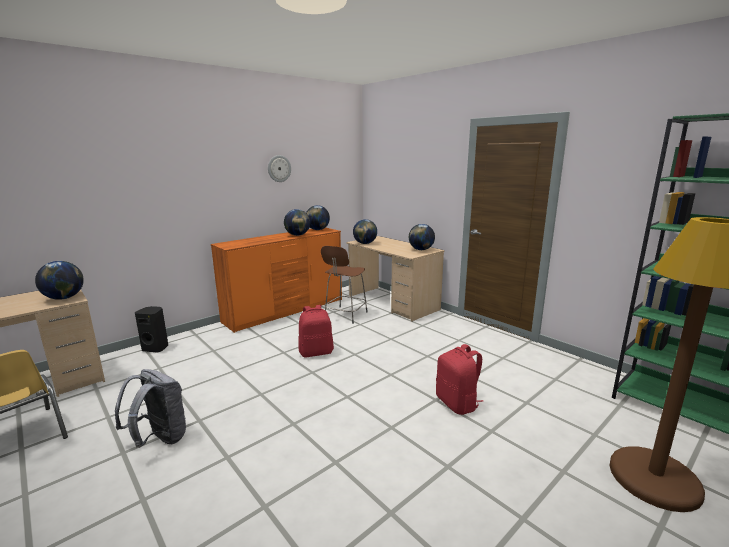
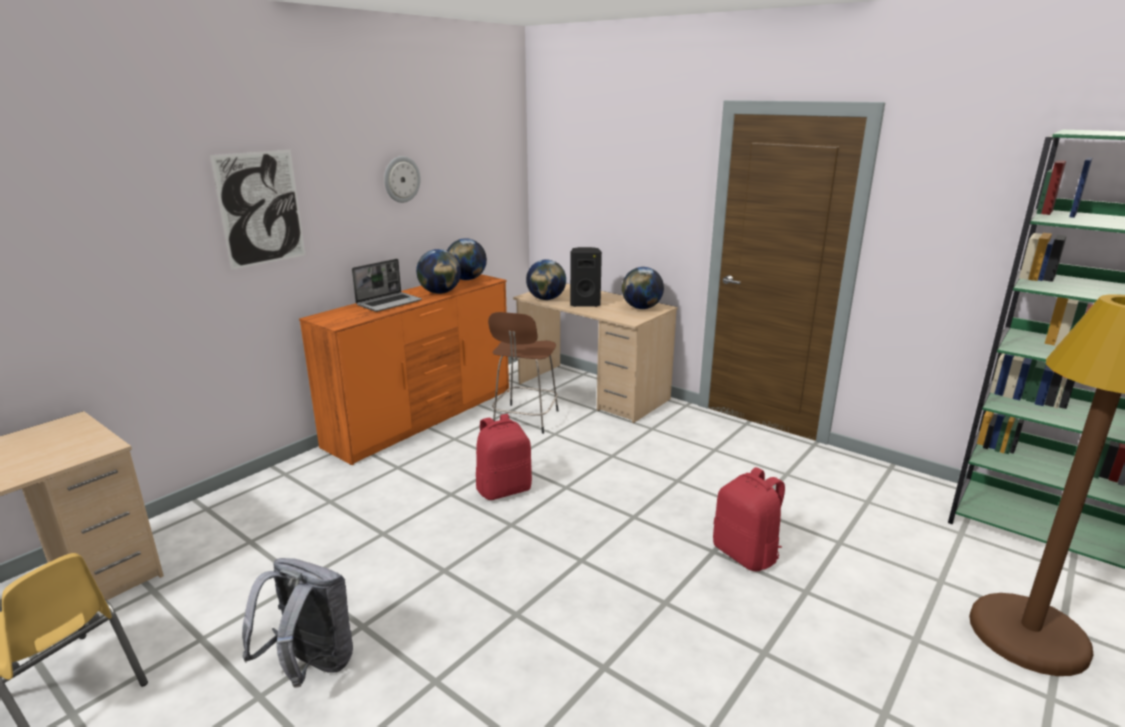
camera: 10 degrees left, 5 degrees up
globe [35,261,84,300] -> none
black speaker [135,306,168,353] -> black speaker moved to [570,247,602,307]
none -> picture [210,150,306,270]
none -> laptop [352,259,422,312]

